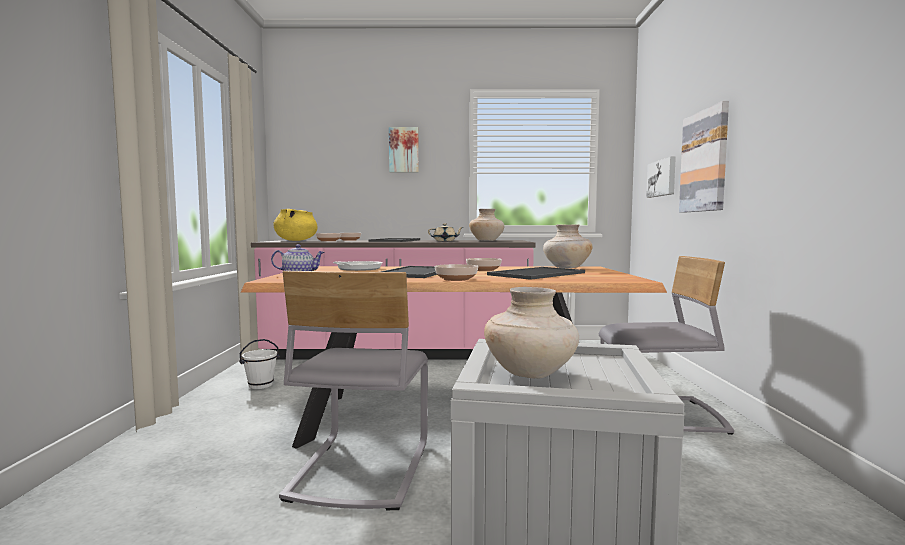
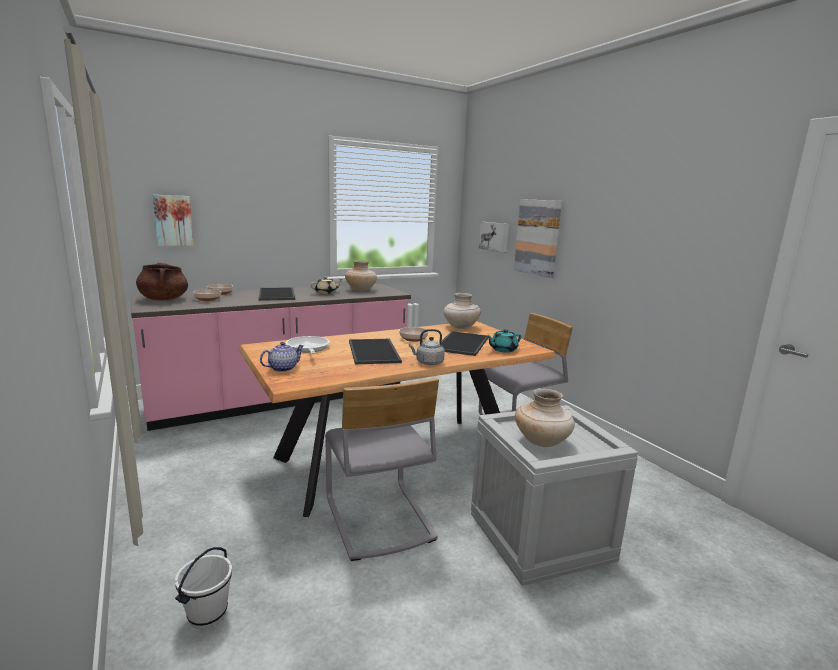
camera: 30 degrees left, 10 degrees up
white bucket [239,339,280,389] -> white bucket moved to [175,547,232,630]
yellow cooking pot [273,209,318,241] -> brown cooking pot [136,263,188,300]
picture [389,127,419,172] -> picture moved to [153,195,193,246]
bowl [435,264,478,281] -> grey kettle [409,329,445,365]
none -> turquoise teapot [487,329,522,353]

